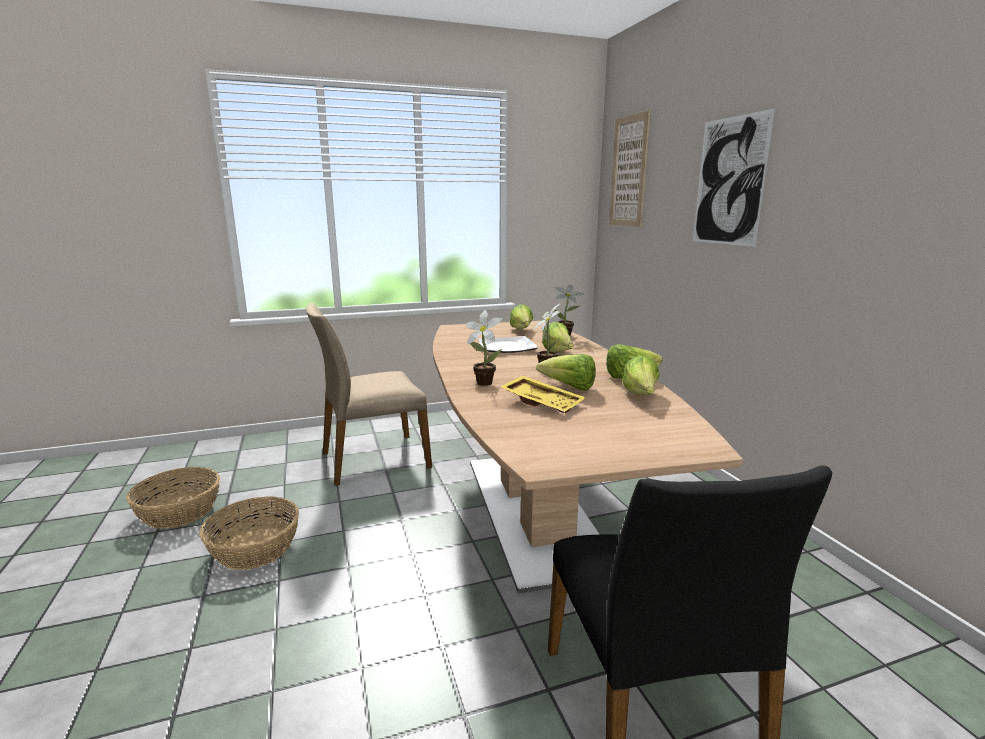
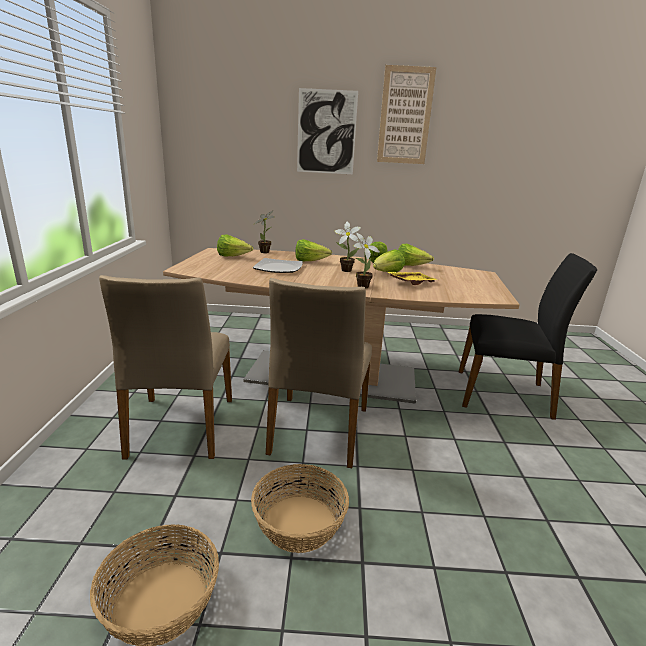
camera: 70 degrees left, 5 degrees up
picture [609,110,651,227] -> picture moved to [377,65,436,164]
none -> beige chair [266,278,372,468]

